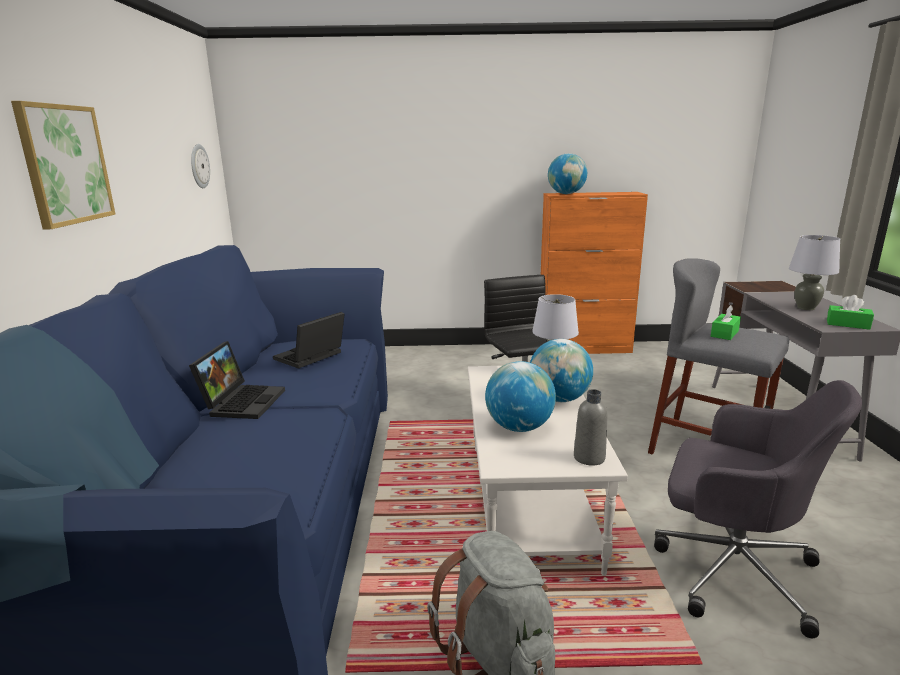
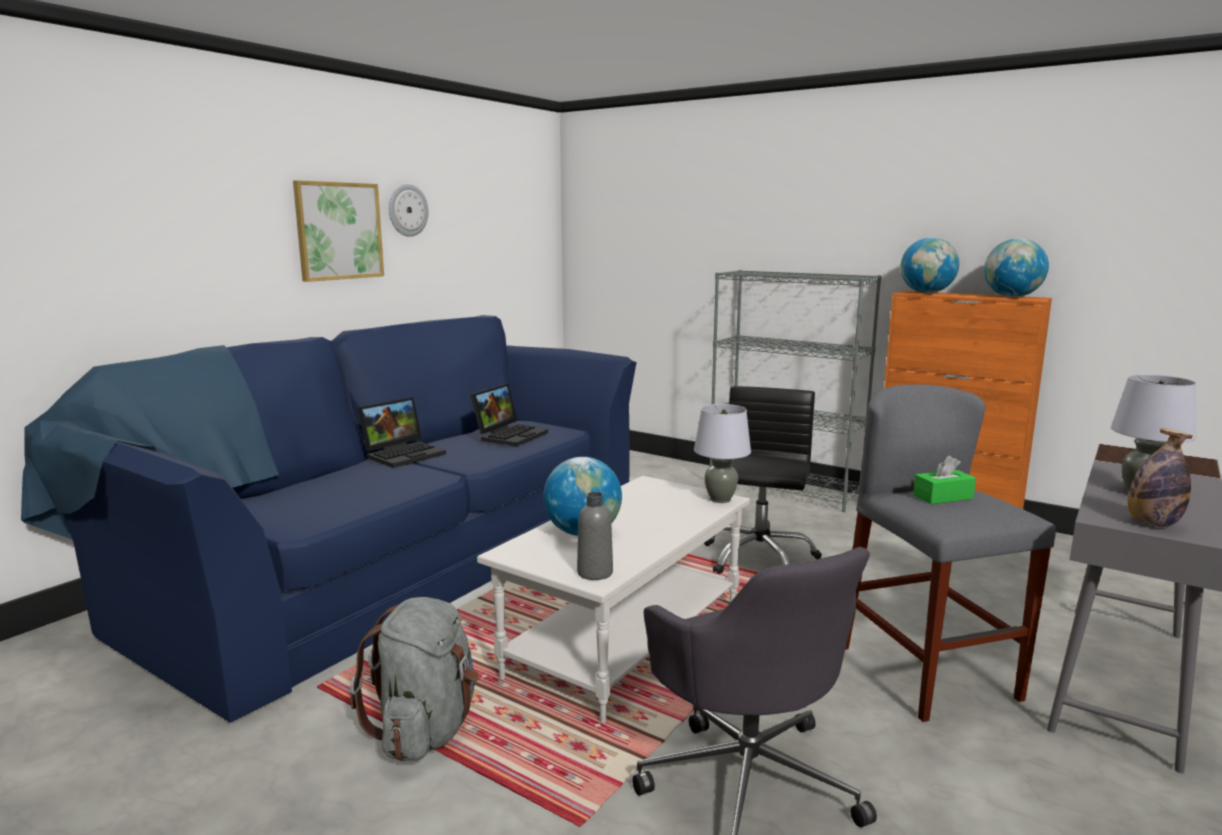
camera: 35 degrees right, 5 degrees down
wall clock [191,144,210,188] -> wall clock moved to [389,184,428,237]
laptop [273,312,345,369] -> laptop turned 135 degrees clockwise [470,384,548,447]
globe [530,339,593,402] -> globe moved to [984,238,1049,297]
green tissue box [827,295,874,330] -> bottle [1128,428,1193,527]
none -> grey bookcase [710,270,881,512]

